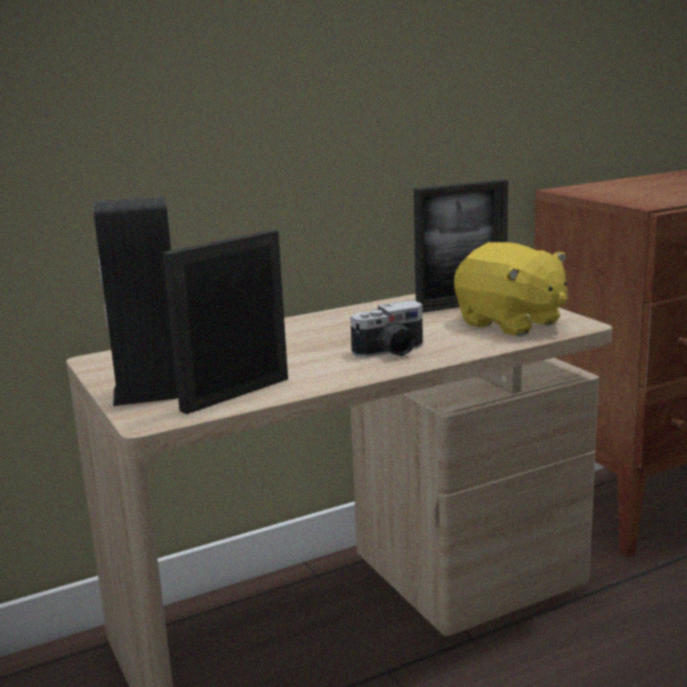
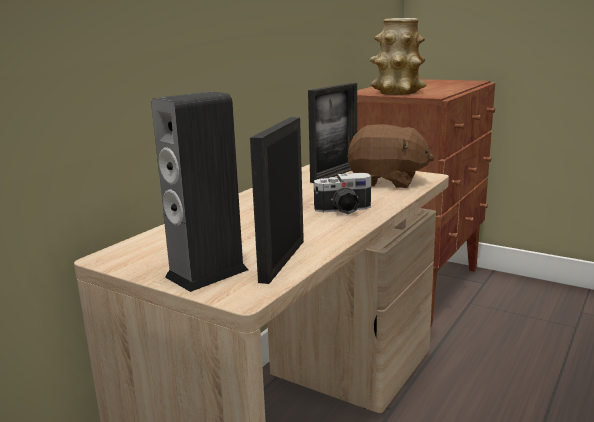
camera: 30 degrees left, 0 degrees up
camera [350,301,423,357] -> camera turned 45 degrees clockwise [314,173,371,214]
yellow plush toy [454,242,567,336] -> brown plush toy [347,124,434,188]
none -> vase [370,18,427,95]

